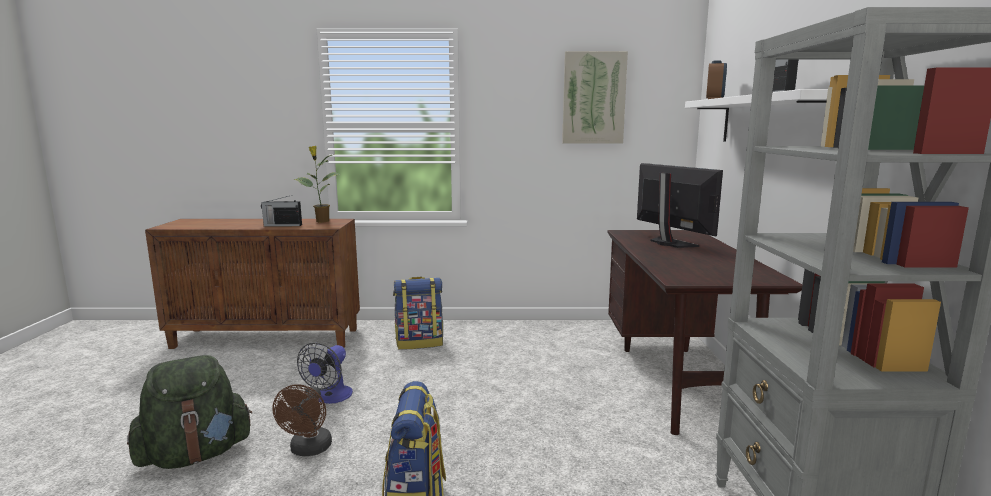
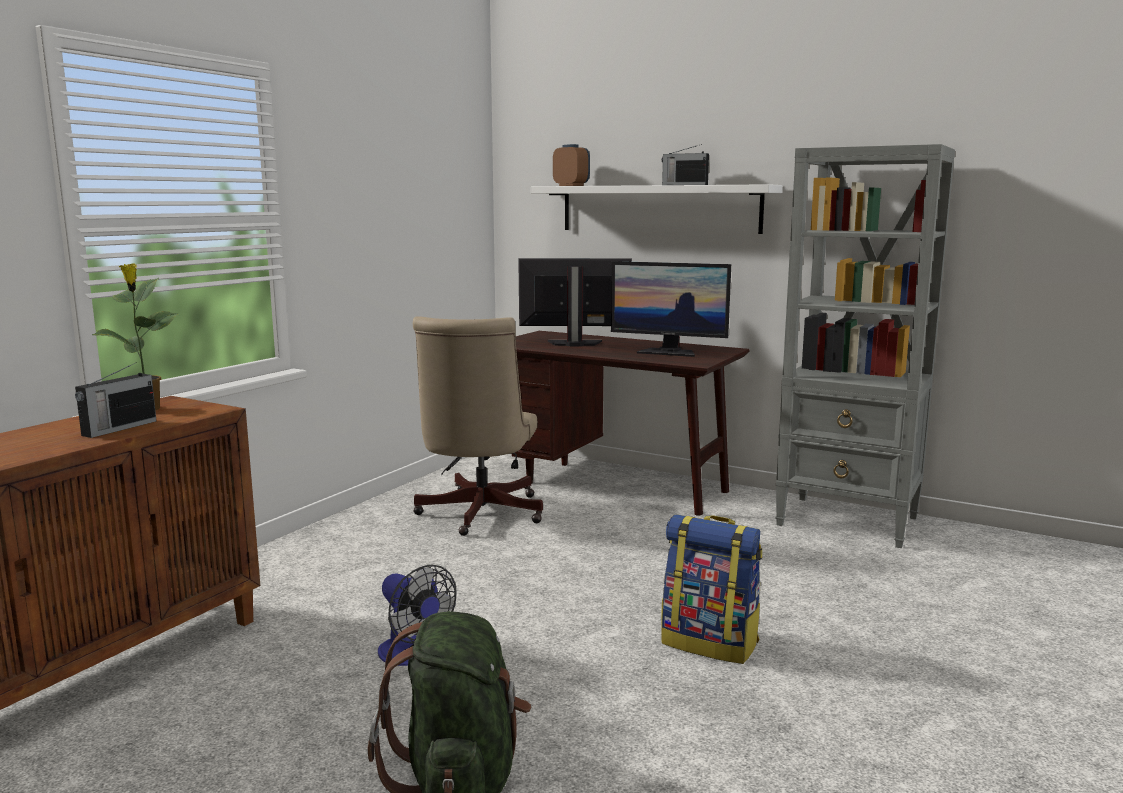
camera: 60 degrees left, 0 degrees up
brown fan [272,384,332,456] -> none
backpack [393,277,443,350] -> none
picture [562,51,628,144] -> none
none -> beige office chair [413,316,543,536]
none -> monitor [611,261,731,357]

